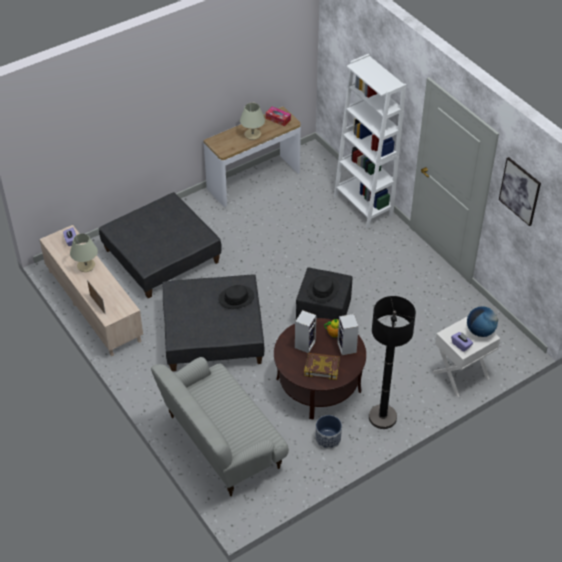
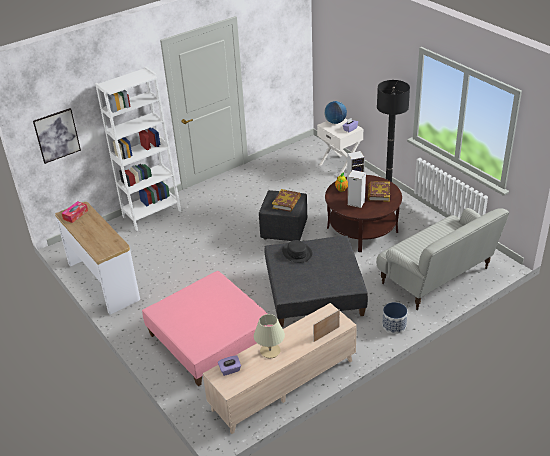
camera: 90 degrees left, 10 degrees down
grey ottoman [99,192,222,299] -> pink ottoman [142,271,273,386]
beige table lamp [240,103,265,140] -> none
black hat [307,276,339,302] -> book [272,189,301,212]
planter [315,415,342,449] -> planter moved to [382,302,408,334]
picture [499,157,541,226] -> picture moved to [33,108,81,164]

